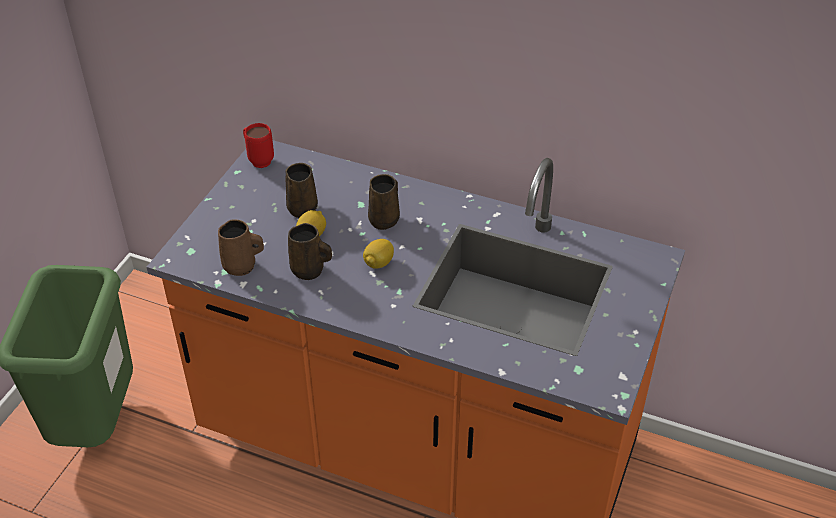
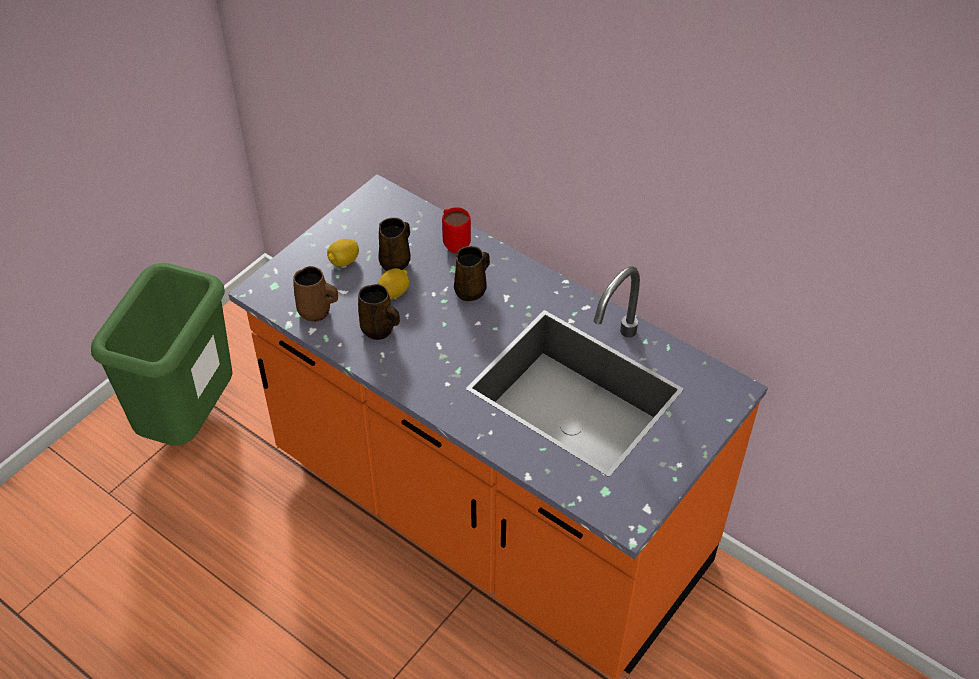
camera: 15 degrees right, 5 degrees up
red mug [243,123,274,168] -> red mug moved to [442,207,471,254]
lemon [363,239,394,269] -> lemon moved to [327,239,359,267]

